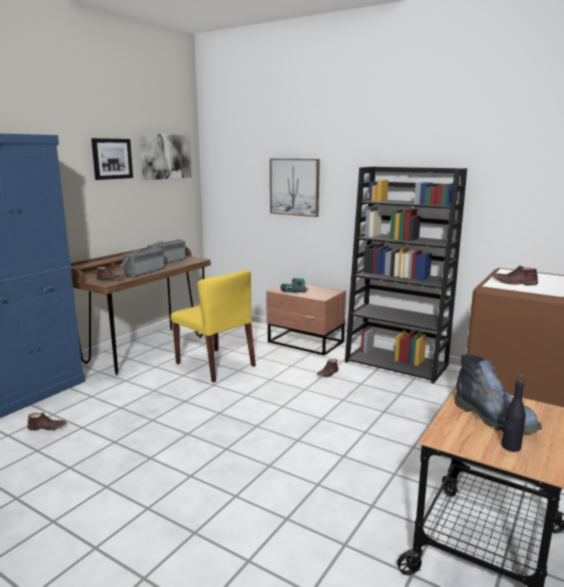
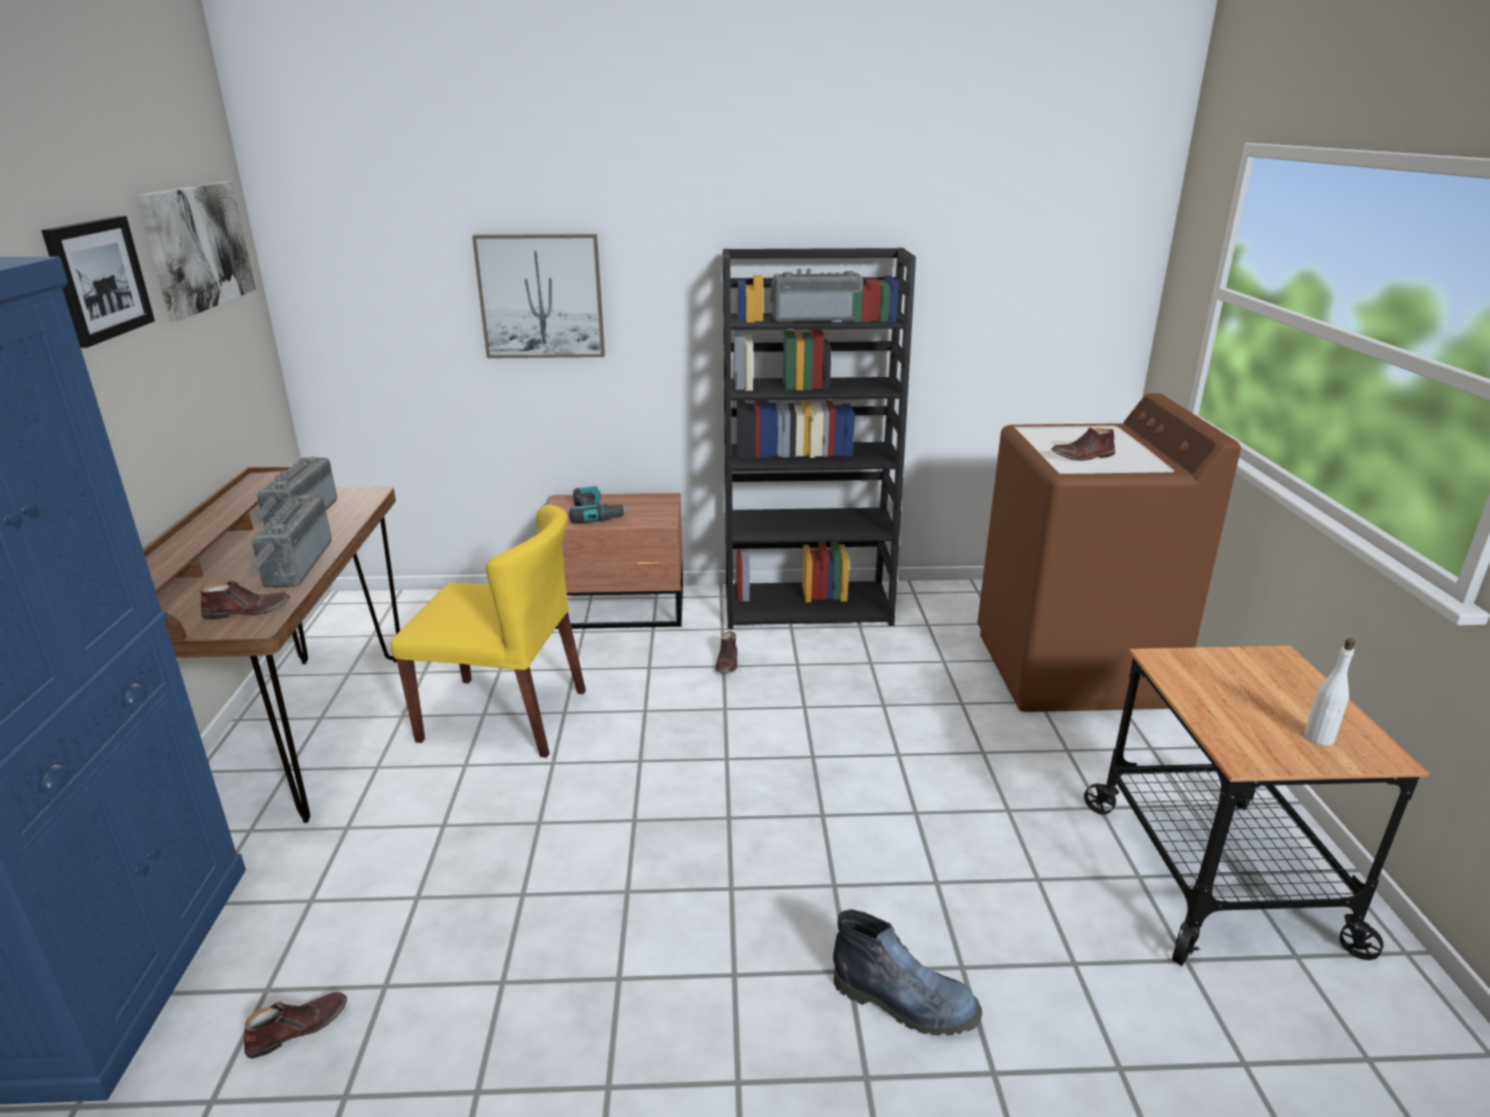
camera: 35 degrees left, 10 degrees up
boot [455,354,542,433] -> boot moved to [833,909,982,1035]
black bottle [501,374,526,452] -> white bottle [1305,638,1355,746]
none -> radio [770,269,863,322]

